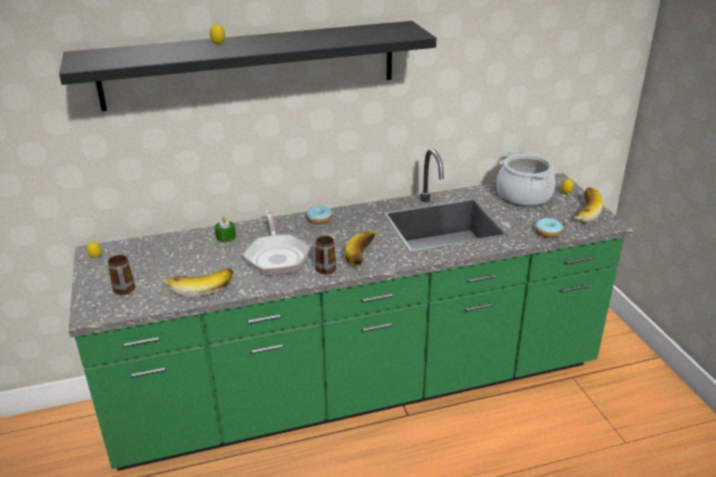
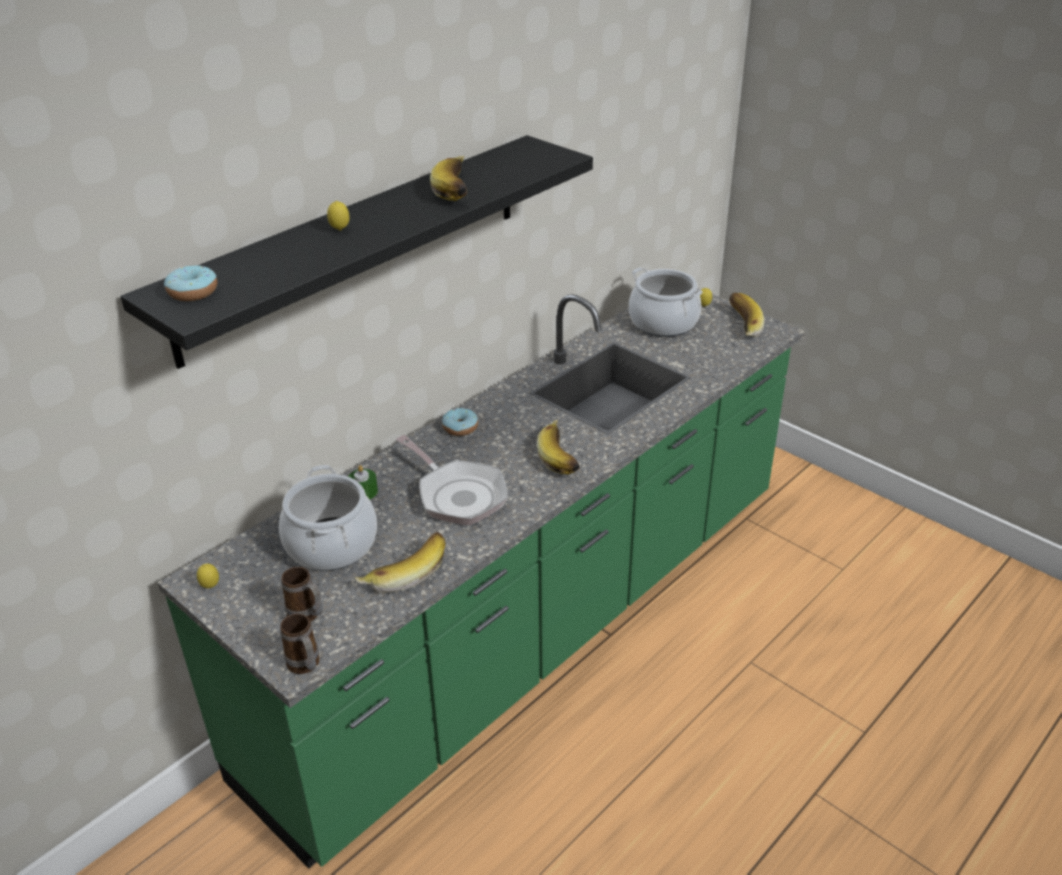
camera: 30 degrees left, 5 degrees up
mug [315,236,336,275] -> mug moved to [280,614,320,674]
donut [535,218,563,238] -> donut moved to [164,265,217,301]
none -> cooking pot [279,465,377,571]
none -> banana [430,156,467,201]

